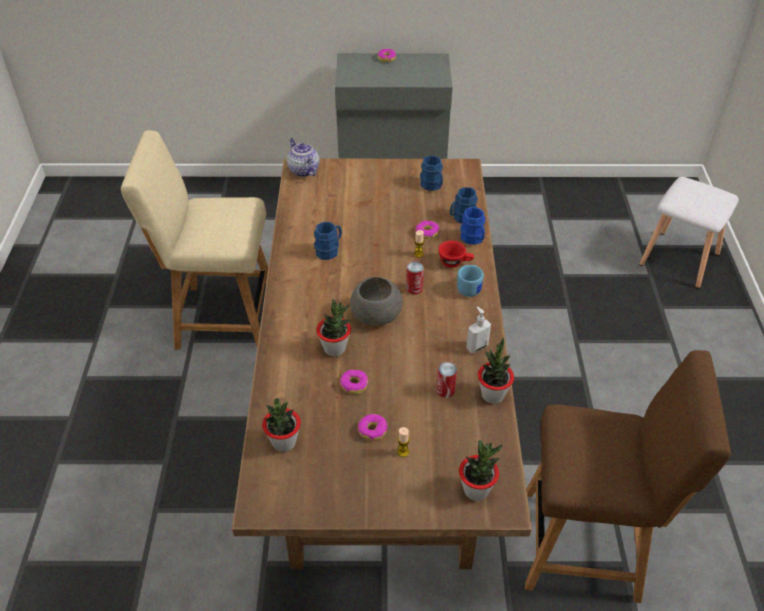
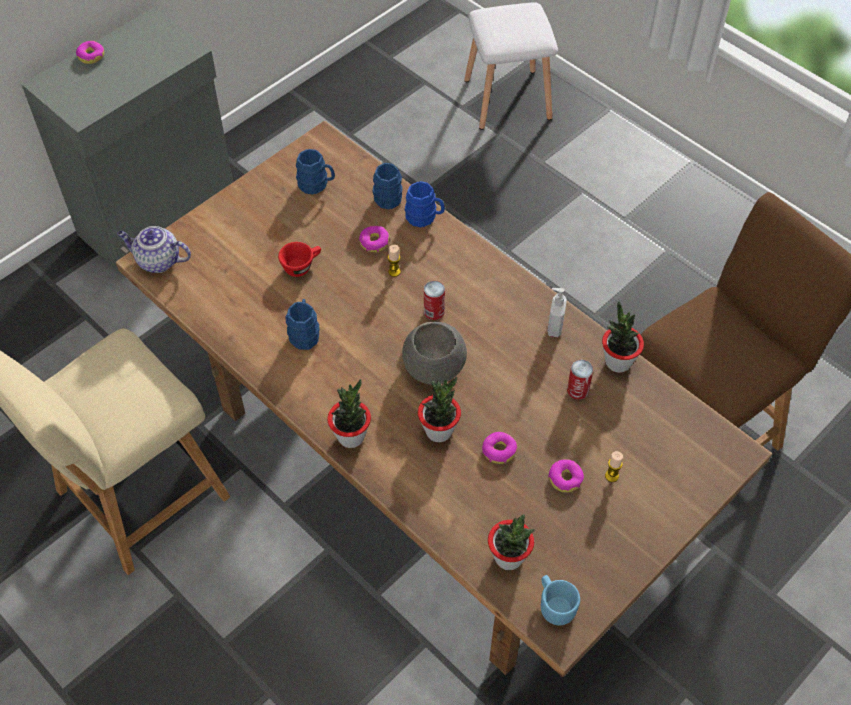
camera: 45 degrees left, 10 degrees up
red cup [438,241,474,268] -> red cup moved to [278,242,321,277]
blue mug [457,265,484,297] -> blue mug moved to [541,575,580,625]
potted plant [459,440,503,501] -> potted plant moved to [328,379,371,448]

